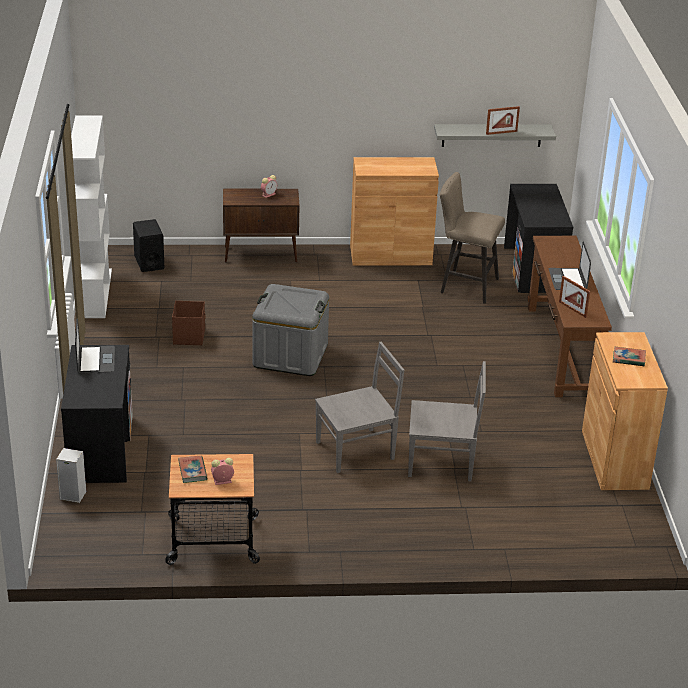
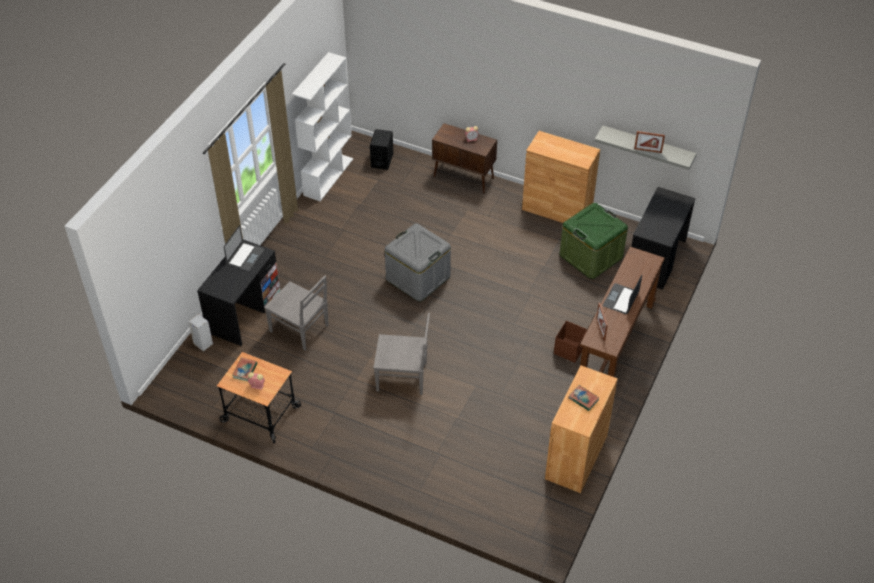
camera: 30 degrees right, 15 degrees up
brown storage box [172,301,206,345] -> brown storage box moved to [554,321,587,363]
grey chair [408,361,486,481] -> grey chair moved to [264,276,329,351]
beige stool [440,172,505,304] -> green storage box [560,203,628,279]

